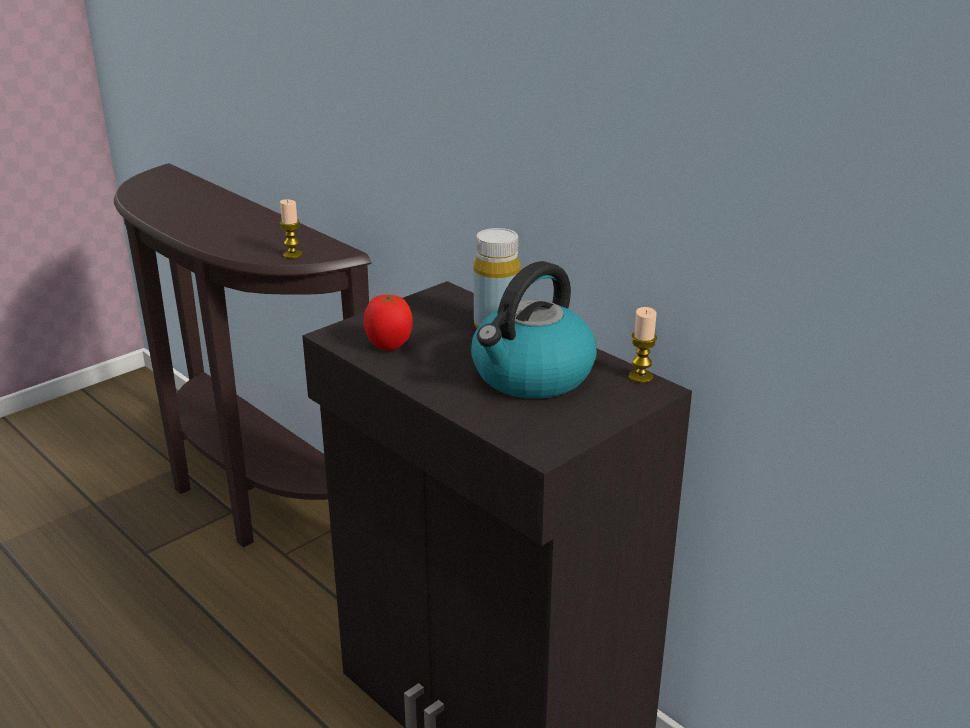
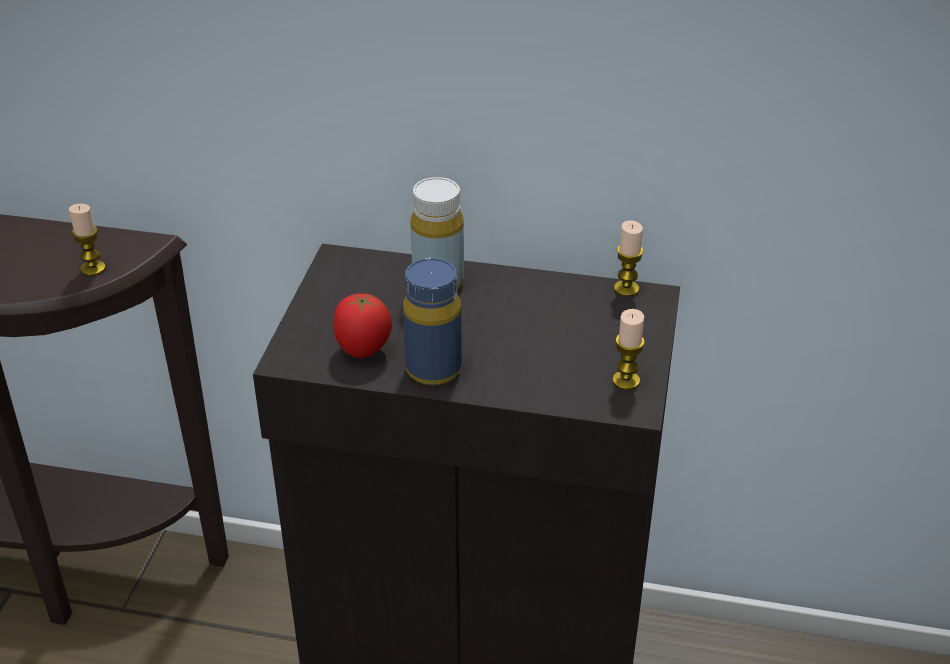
camera: 35 degrees left, 10 degrees up
kettle [471,261,597,399] -> none
none -> blue bottle [403,258,462,385]
none -> candle [612,309,645,390]

